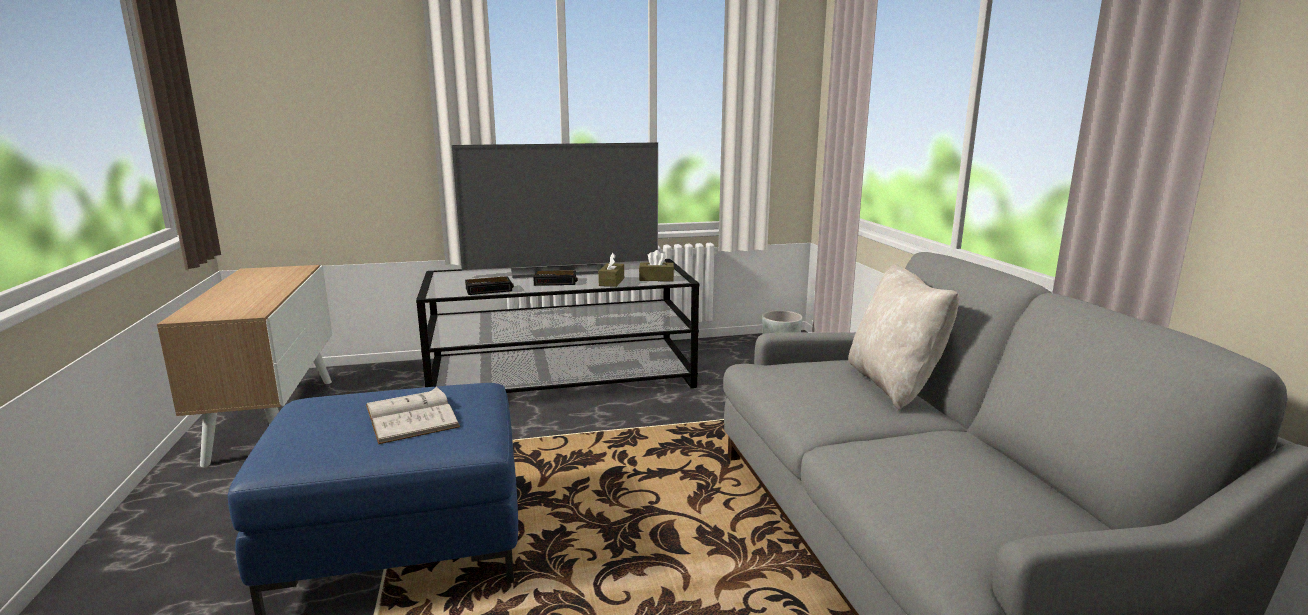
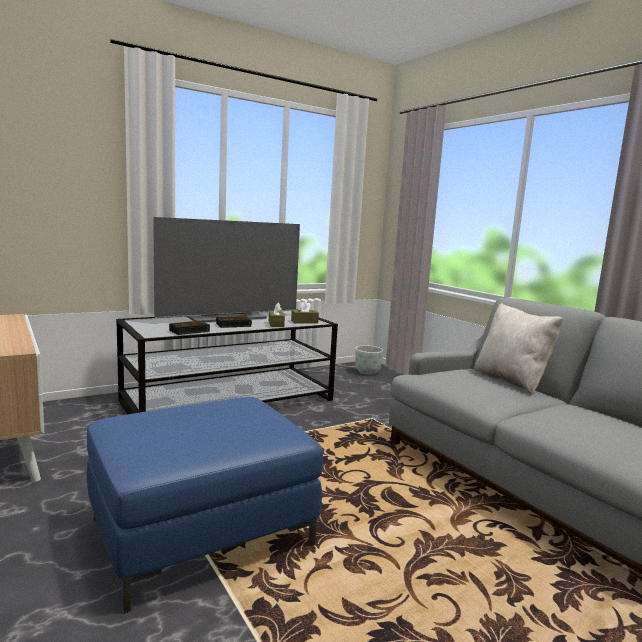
camera: 20 degrees left, 5 degrees down
white book [366,386,460,444] -> none

